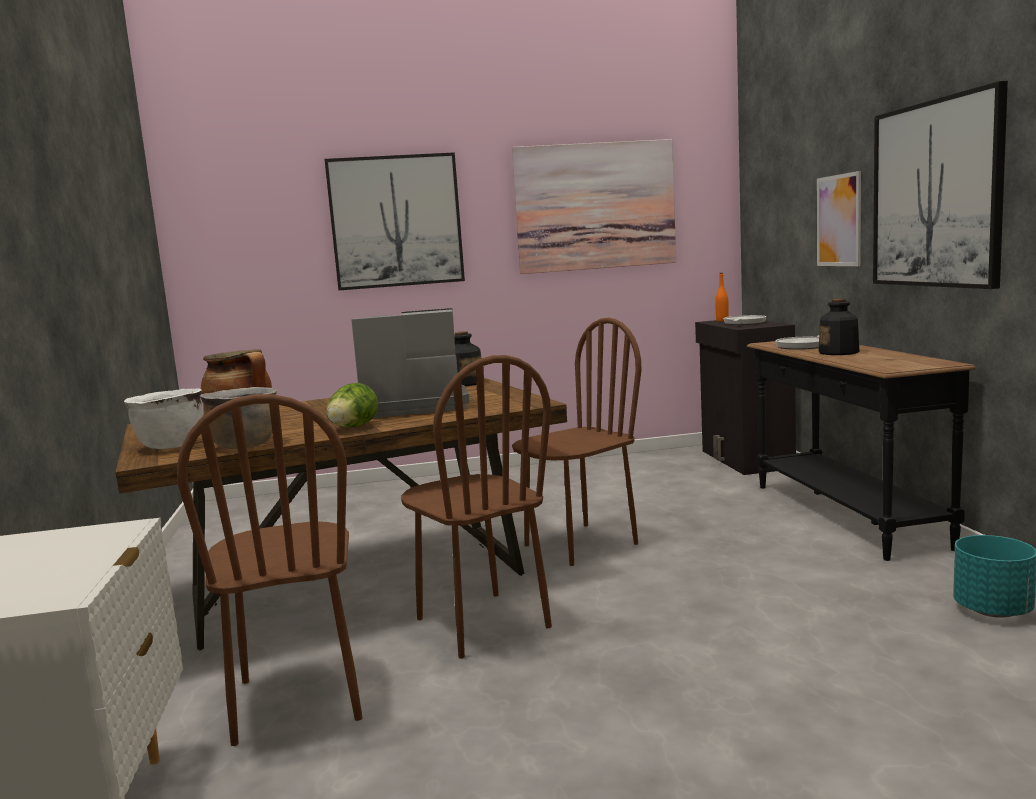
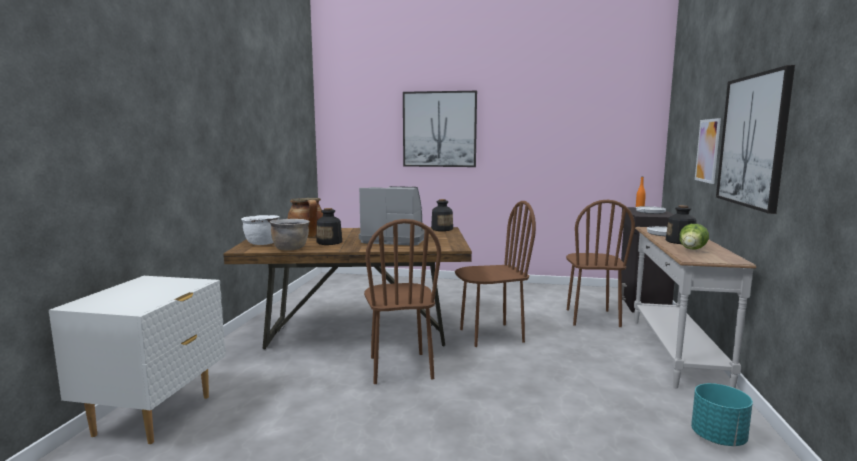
camera: 20 degrees right, 0 degrees up
brown chair [177,394,363,746] -> brown chair moved to [566,200,635,327]
lettuce [327,383,378,427] -> lettuce moved to [679,224,709,250]
picture [512,139,676,274] -> none
black console table [747,341,975,561] -> white console table [634,227,756,388]
none -> bottle [316,208,342,245]

